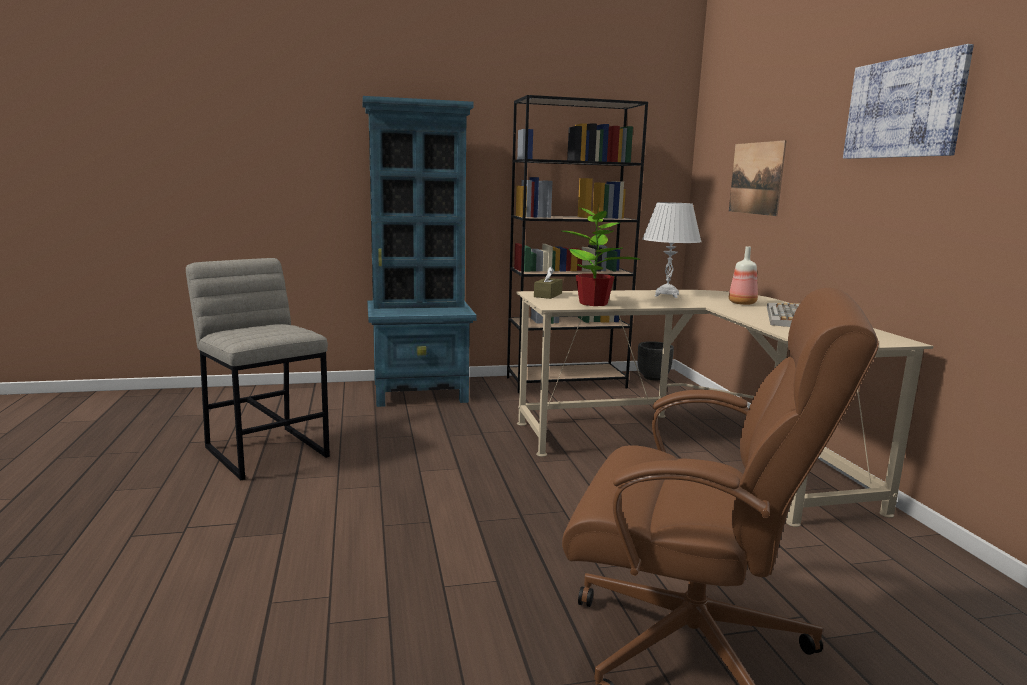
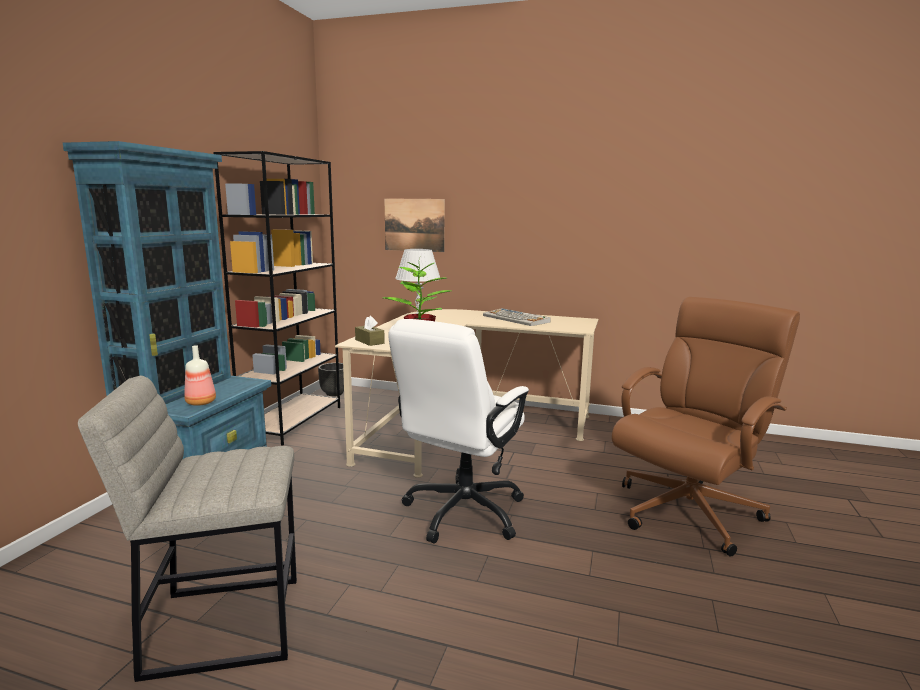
camera: 60 degrees left, 0 degrees up
bottle [729,247,758,305] -> bottle moved to [184,345,216,406]
picture [843,44,974,159] -> none
none -> white office chair [388,319,529,544]

